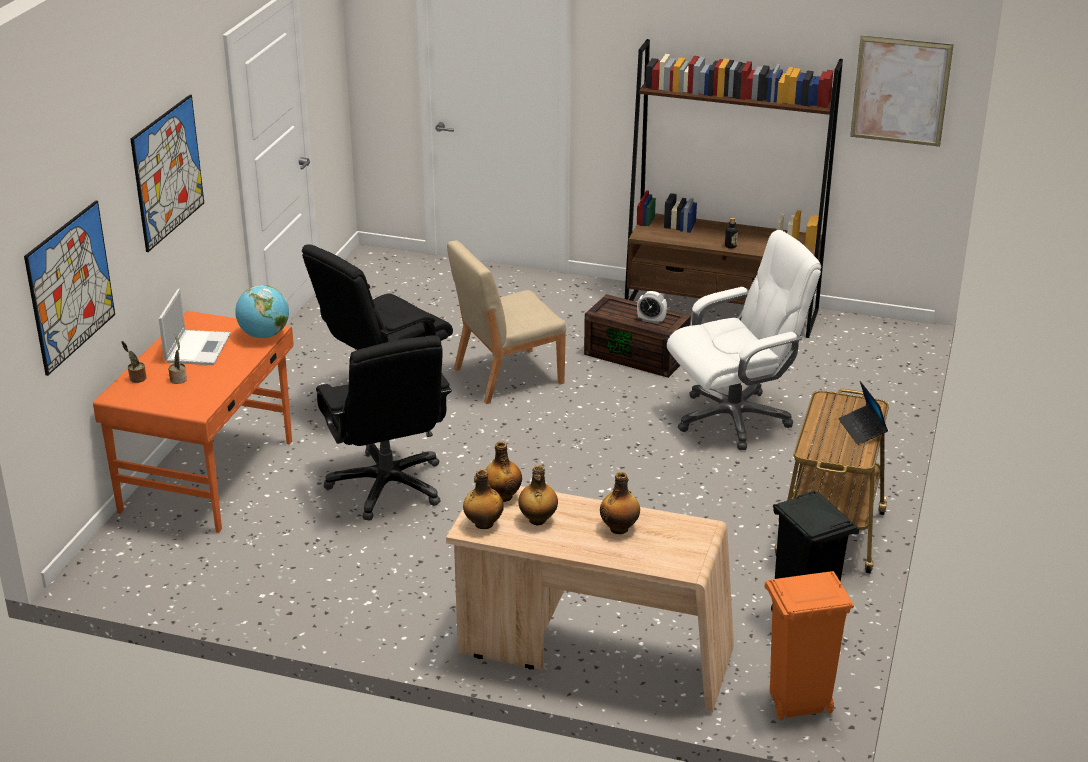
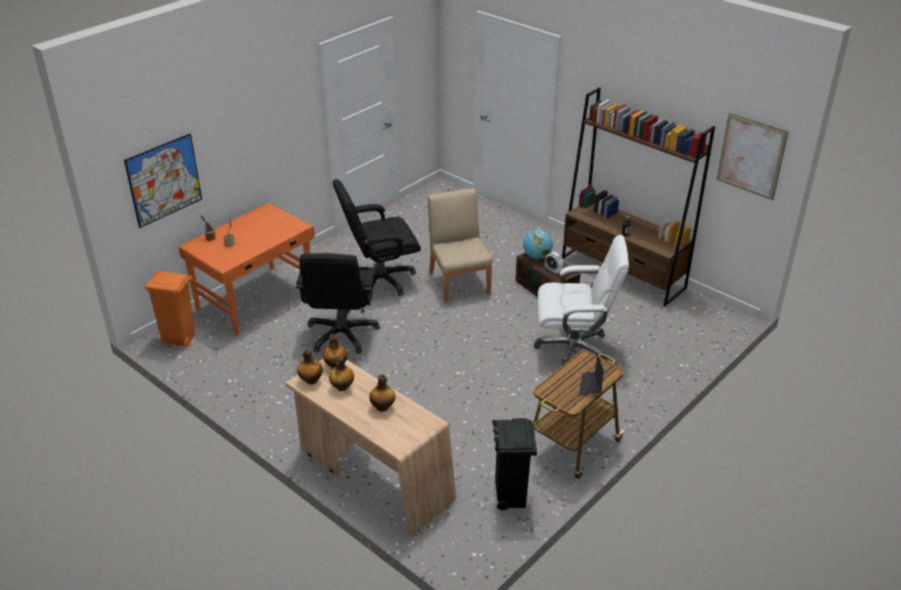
camera: 25 degrees right, 5 degrees up
picture [130,95,204,252] -> none
laptop [159,289,231,365] -> none
globe [235,285,289,338] -> globe moved to [523,228,553,259]
beige chair [447,240,566,404] -> beige chair turned 75 degrees clockwise [428,188,493,303]
orange trash can [765,571,854,720] -> orange trash can moved to [144,271,195,347]

